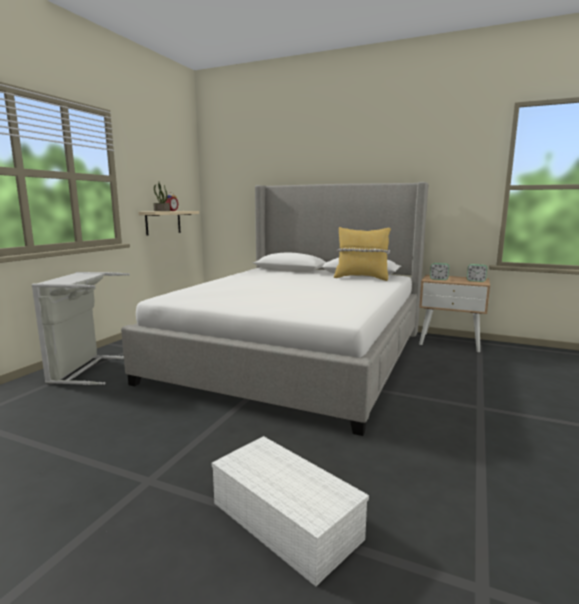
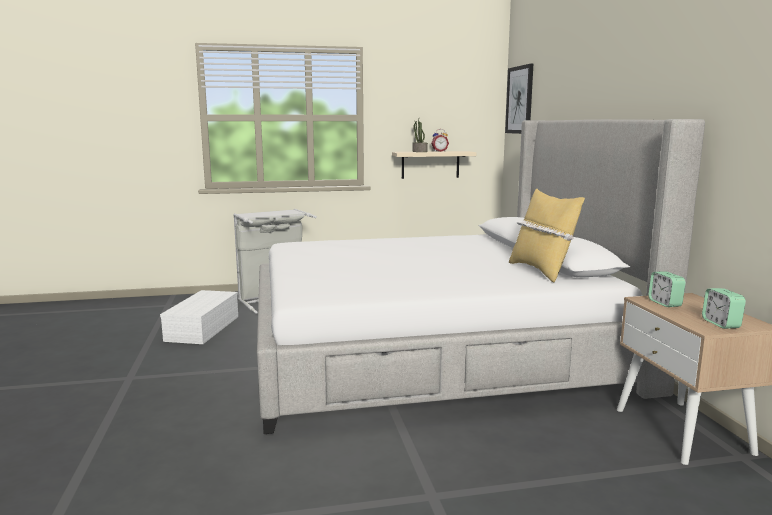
camera: 55 degrees right, 0 degrees up
white storage box [212,436,369,587] -> white storage box moved to [160,290,238,344]
none -> picture [505,64,533,134]

